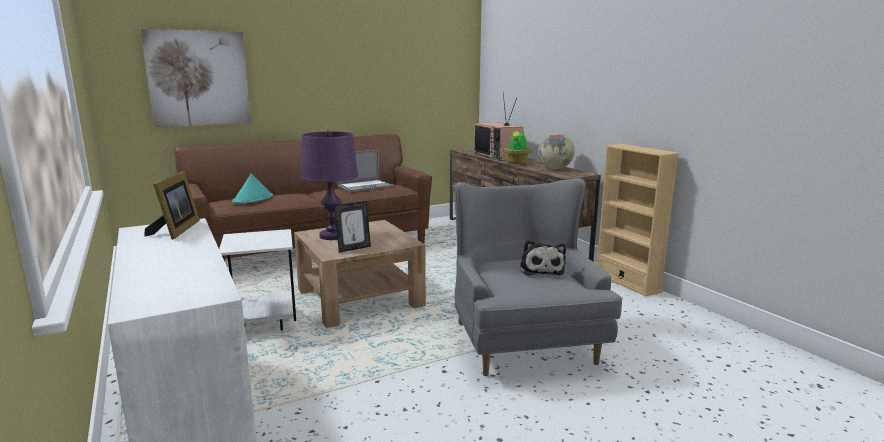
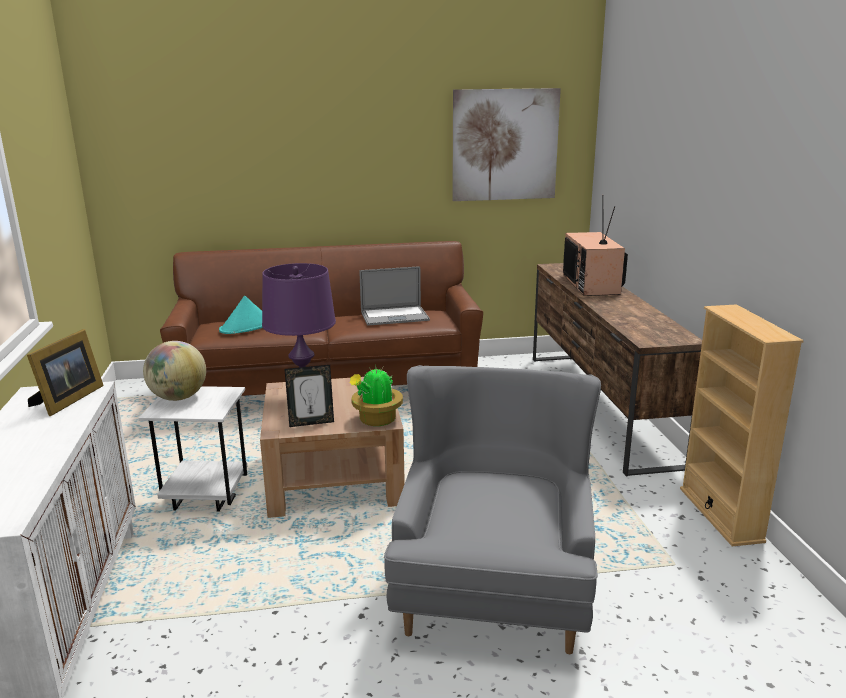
camera: 20 degrees right, 5 degrees up
picture [140,29,251,127] -> picture moved to [452,88,561,201]
potted plant [503,131,533,164] -> potted plant moved to [350,367,403,426]
plush toy [520,240,566,276] -> none
globe [538,133,575,170] -> globe moved to [143,341,206,401]

